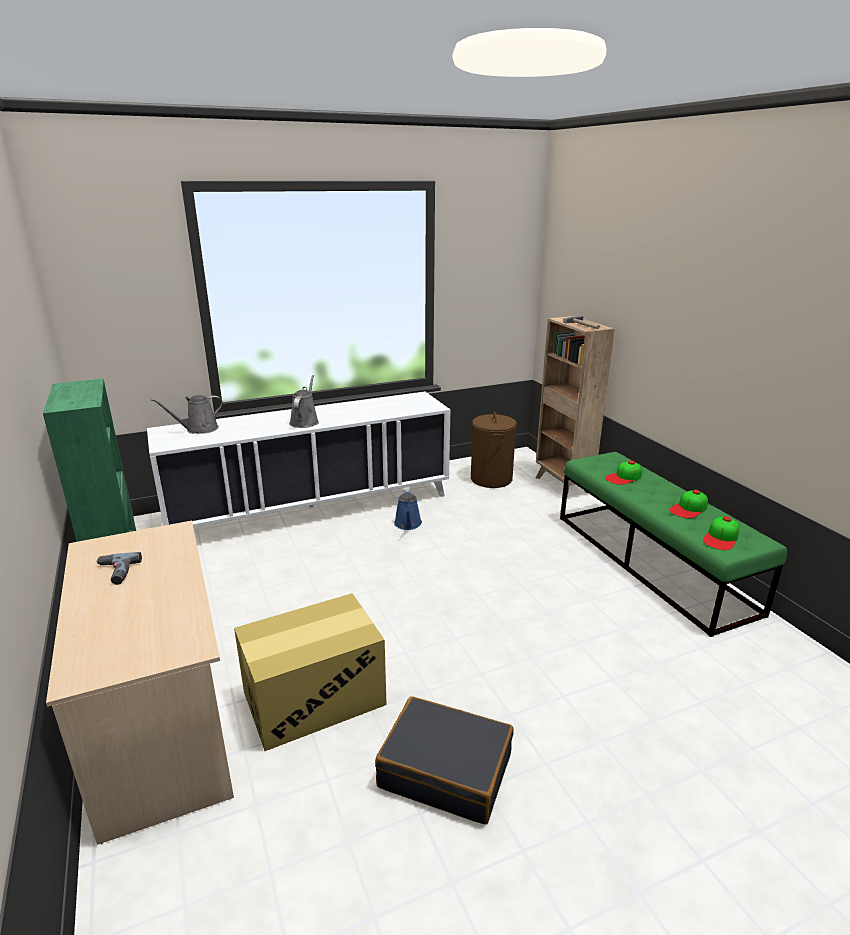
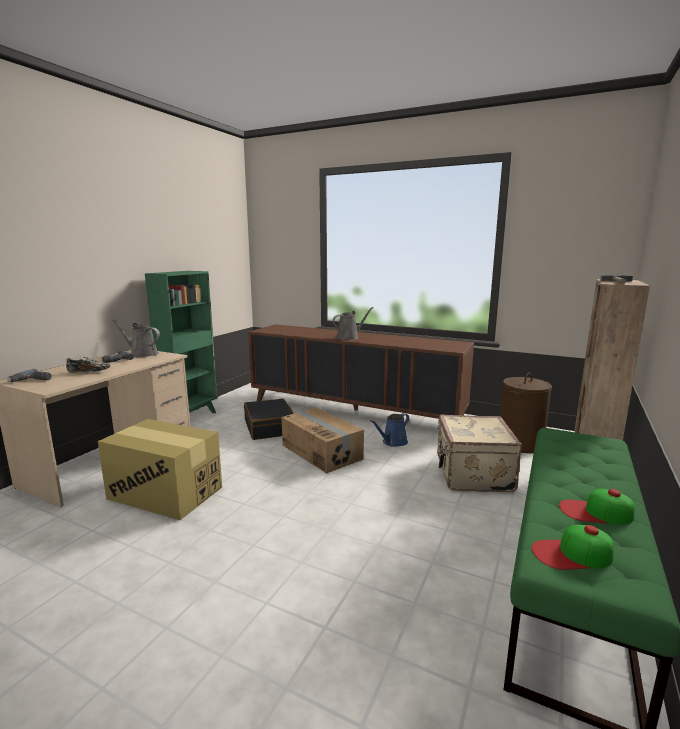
camera: 50 degrees right, 10 degrees down
white cabinet [147,392,451,527] -> brown cabinet [248,324,474,419]
grey watering can [151,395,223,434] -> grey watering can moved to [112,319,160,357]
black suitcase [375,696,514,825] -> black suitcase moved to [244,398,294,440]
cap [605,460,642,485] -> none
none -> power drill [7,369,52,382]
none -> shoe [66,356,111,373]
none -> cardboard box [281,408,364,474]
none -> beige suitcase [437,415,522,492]

